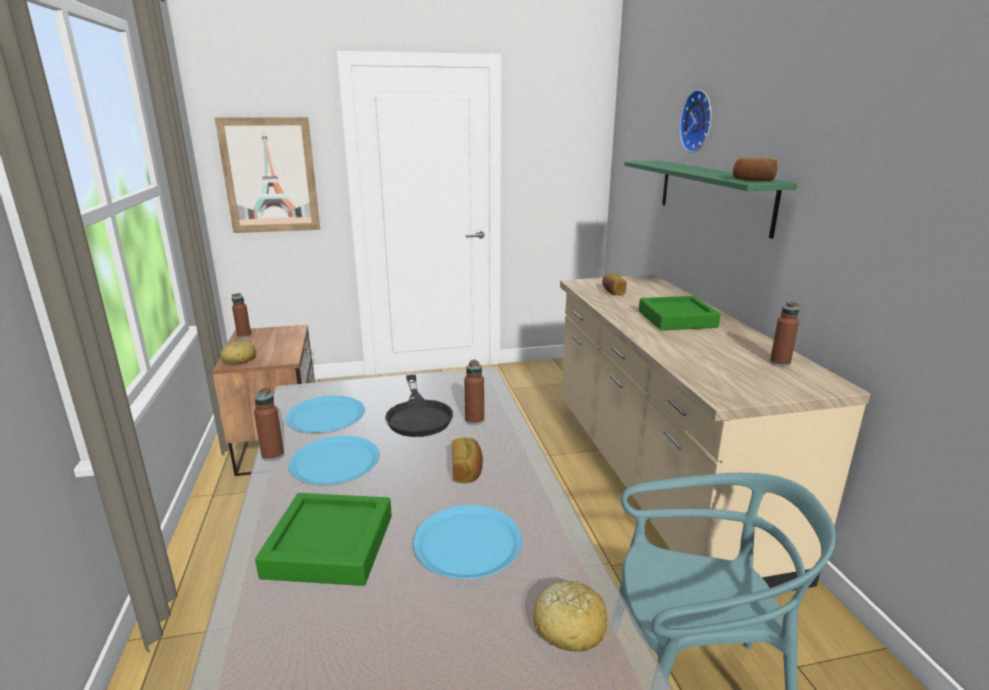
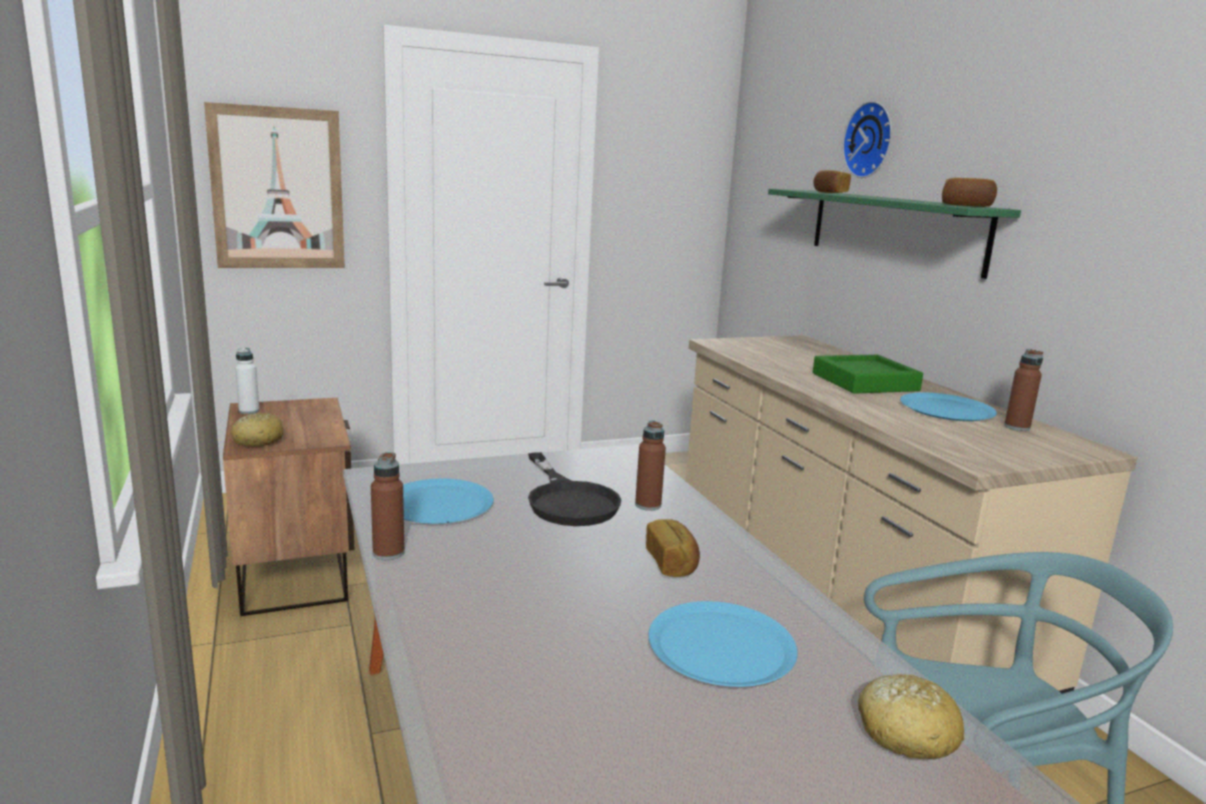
camera: 10 degrees left, 5 degrees down
brown bottle [232,293,251,338] -> white bottle [235,348,260,414]
green tray [255,493,392,586] -> none
blue plate [289,436,380,485] -> blue plate moved to [900,393,997,421]
bread [602,274,627,295] -> bread moved to [813,170,851,193]

